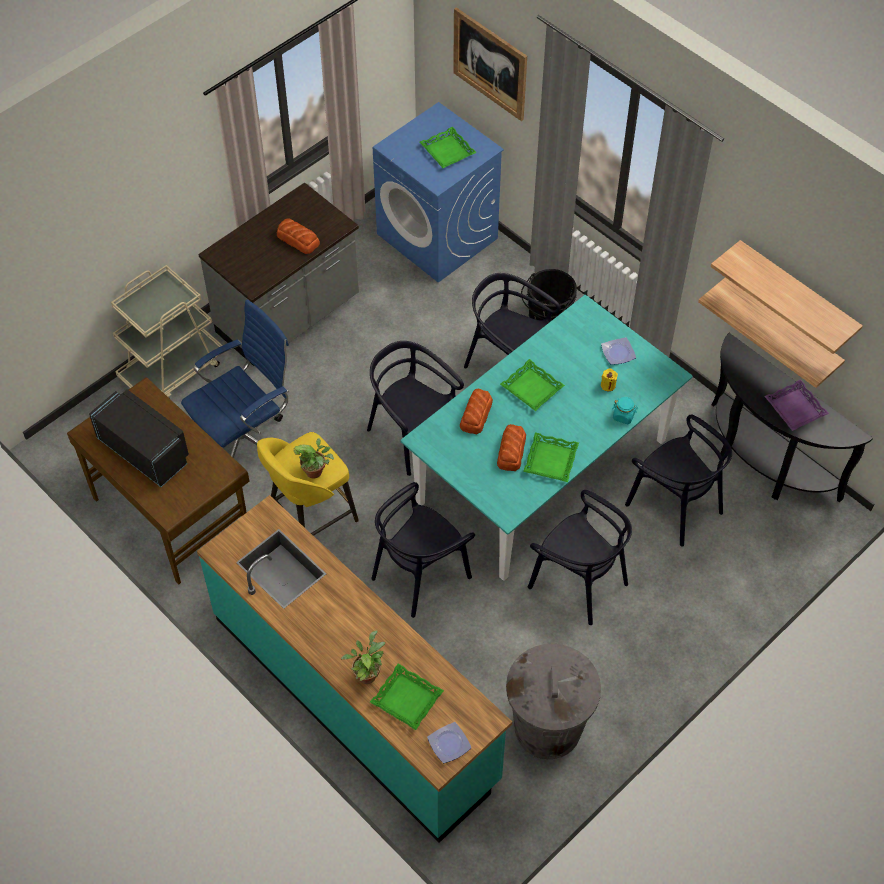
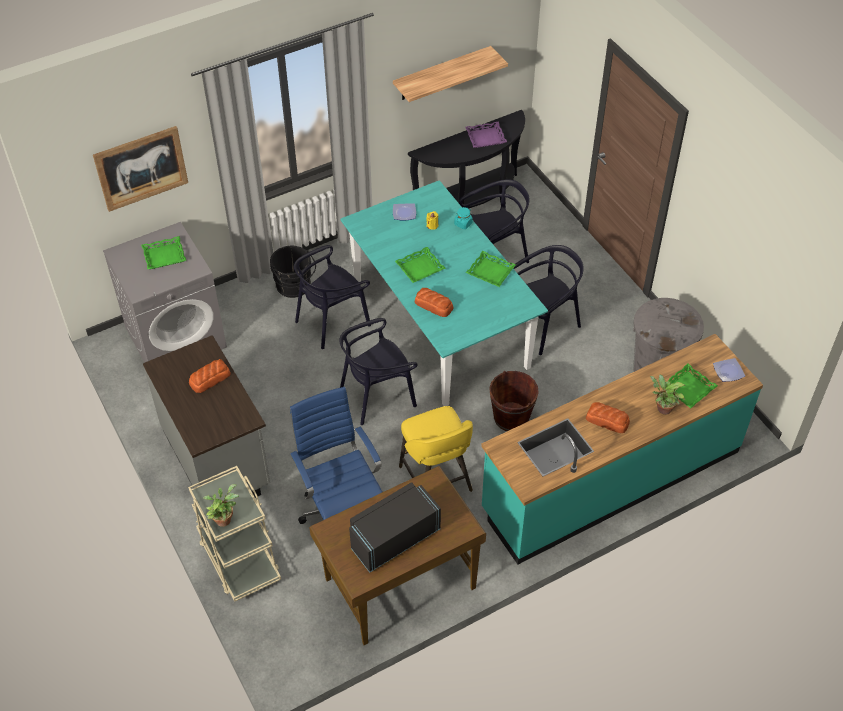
camera: 75 degrees left, 5 degrees down
potted plant [293,438,334,479] -> potted plant moved to [203,484,239,527]
black chair [371,482,475,618] -> brown bucket [489,371,539,431]
blue washing machine [373,102,504,282] -> grey washing machine [103,222,227,363]
bread [497,424,526,471] -> bread moved to [586,402,630,433]
shelf [698,277,845,388] -> none

